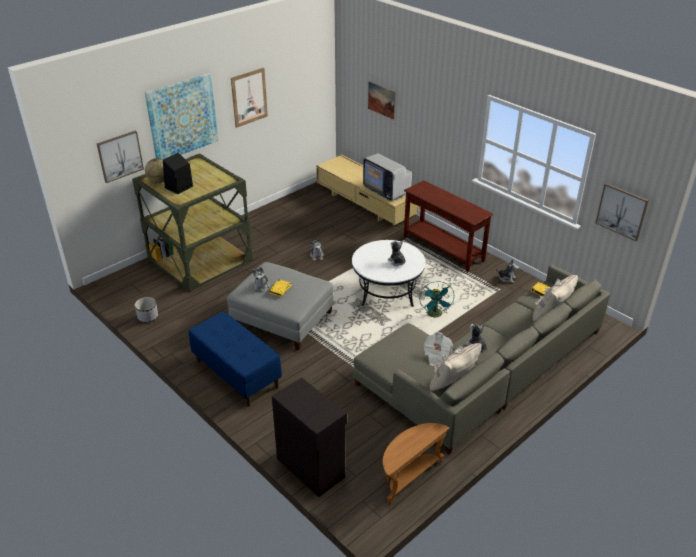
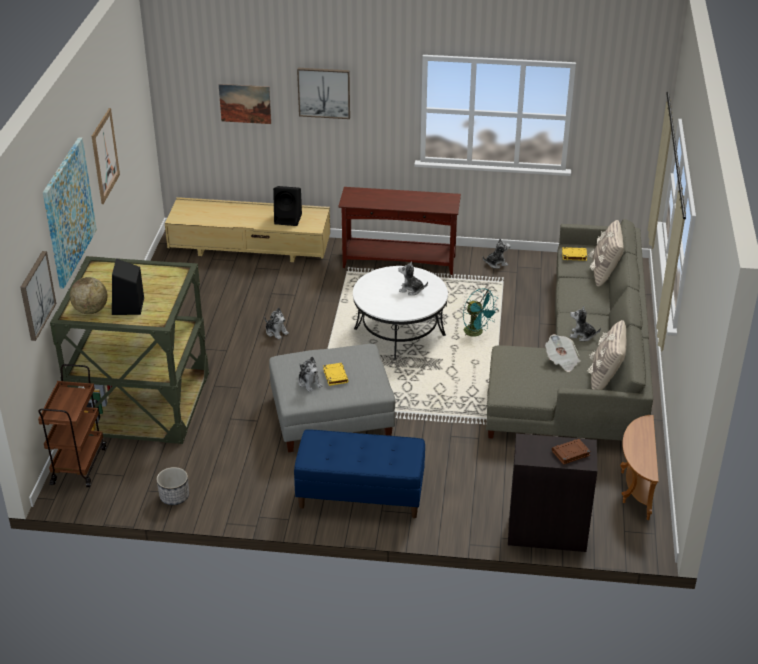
camera: 40 degrees left, 0 degrees up
television [363,153,412,201] -> black speaker [273,186,302,226]
picture [596,183,649,241] -> picture moved to [297,68,350,119]
none -> brown cart [38,364,107,487]
none -> brown book [552,439,591,465]

